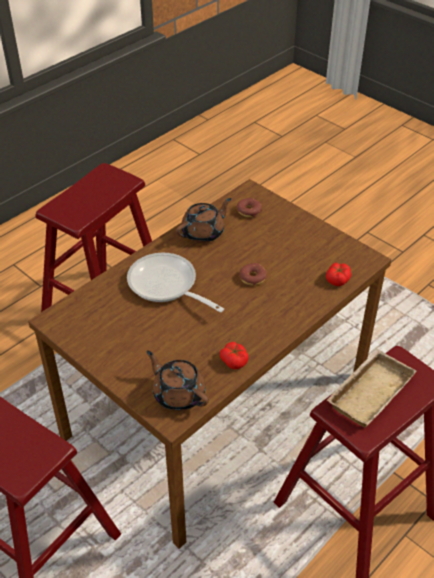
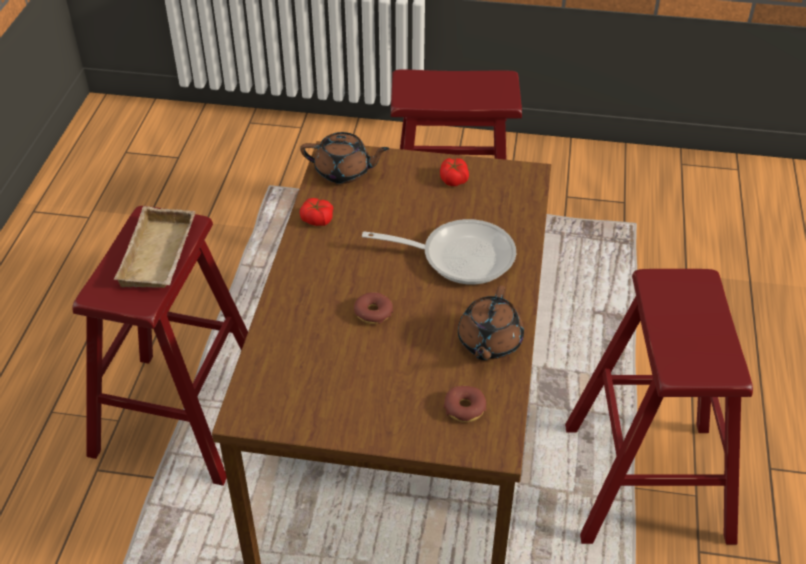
camera: 145 degrees right, 0 degrees up
tomato [326,263,351,286] -> tomato moved to [440,158,469,186]

